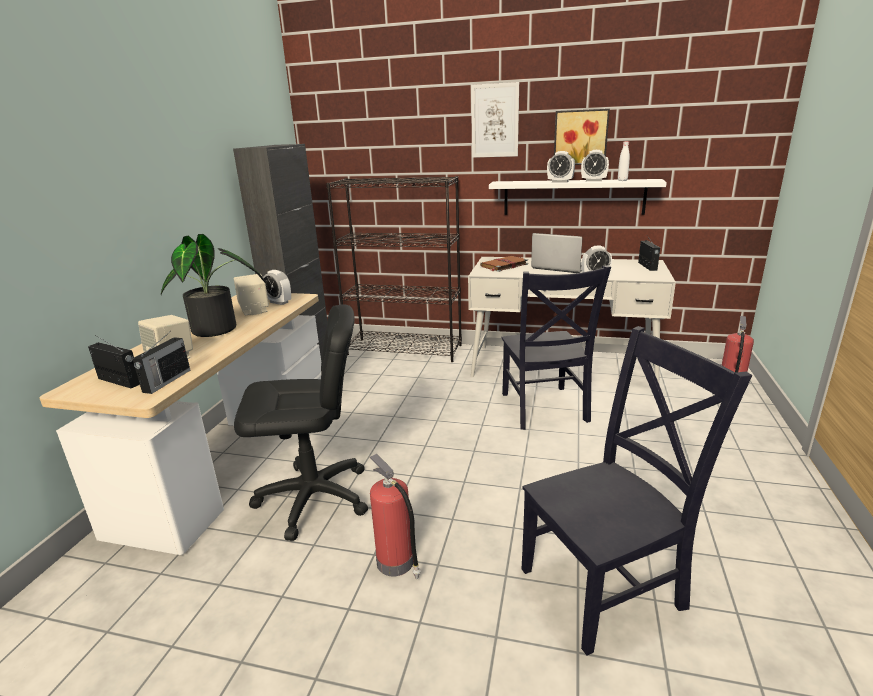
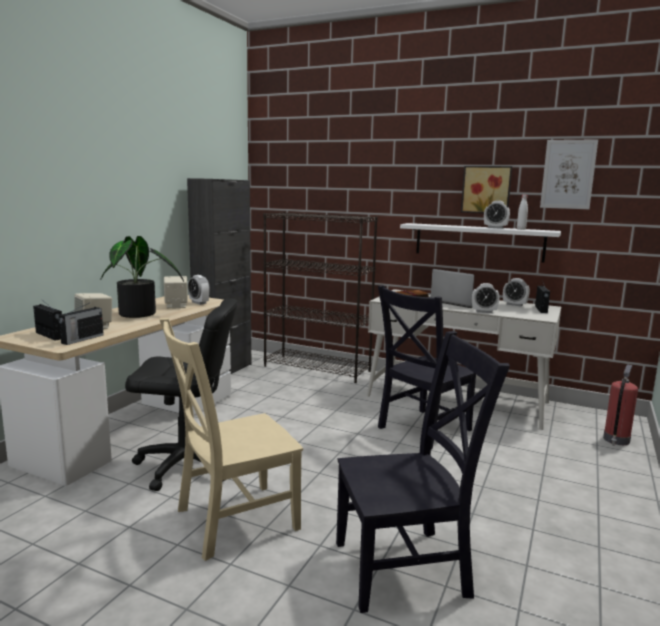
camera: 10 degrees right, 10 degrees down
fire extinguisher [369,454,421,579] -> beige chair [160,318,303,561]
picture [471,82,519,158] -> picture moved to [540,139,598,209]
black chair [502,265,611,430] -> black chair turned 45 degrees clockwise [378,285,476,450]
alarm clock [547,151,575,183] -> alarm clock moved to [503,278,530,306]

